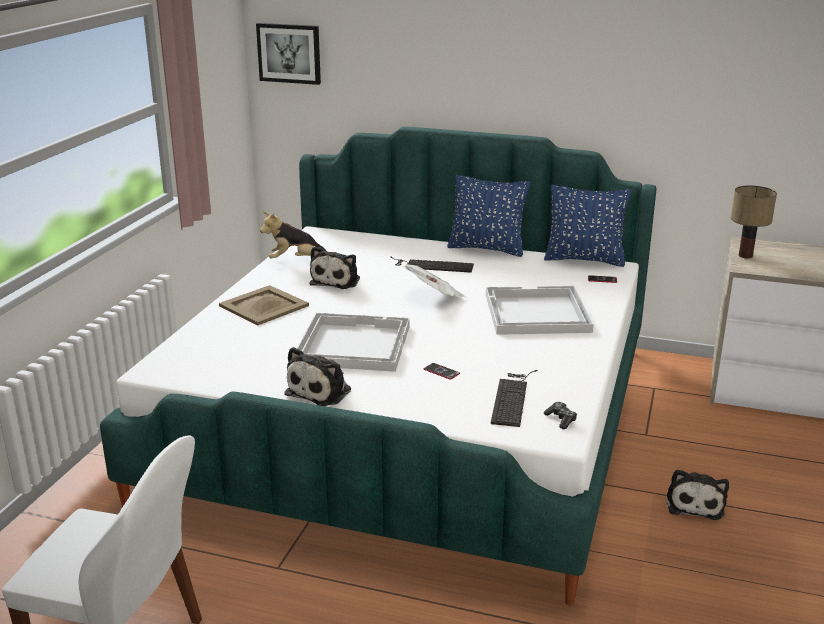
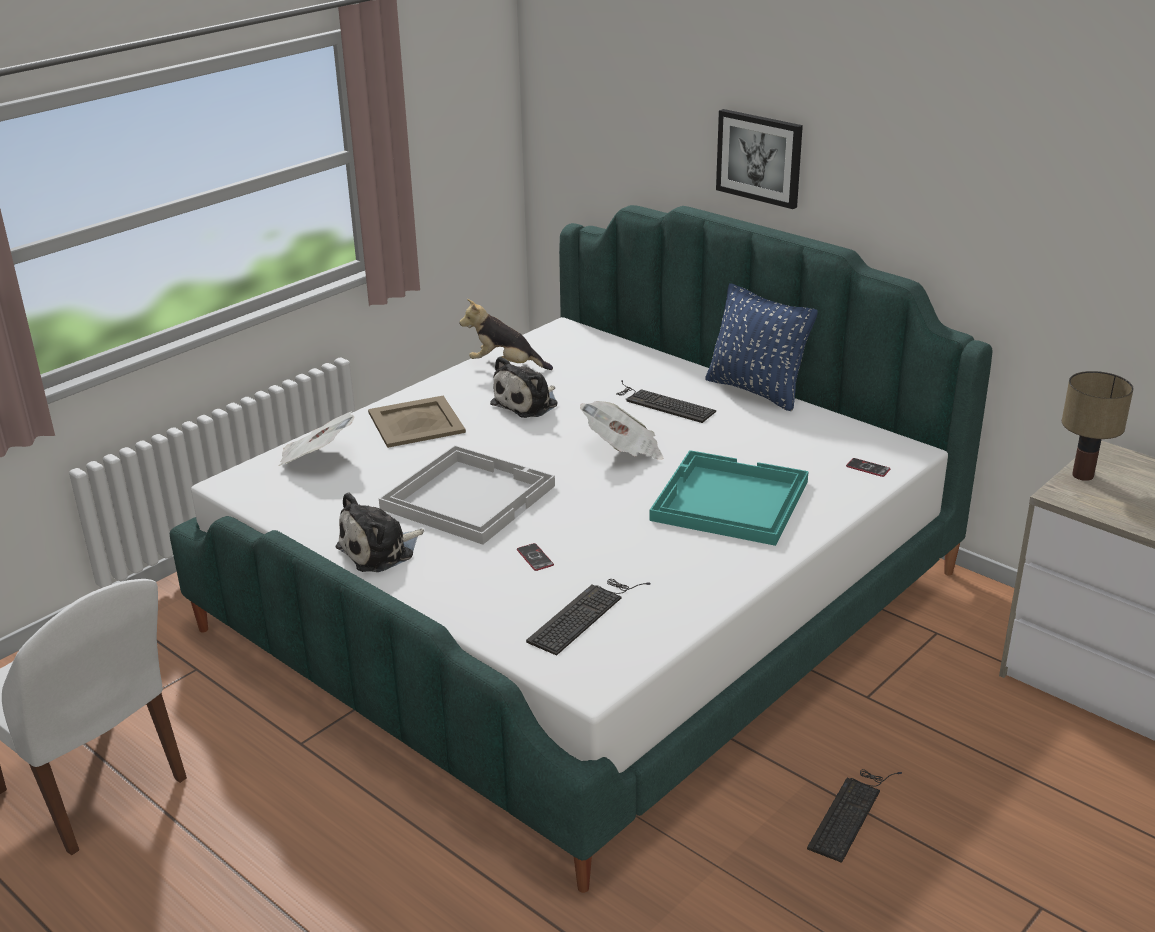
camera: 25 degrees right, 5 degrees up
picture [256,23,321,85] -> picture moved to [716,109,803,209]
white tray [486,286,594,335] -> turquoise tray [649,450,809,546]
blue pillow [544,185,631,267] -> none
game controller [544,402,577,429] -> none
plush toy [666,469,729,520] -> keyboard [807,769,902,863]
none -> newspaper [278,411,354,466]

